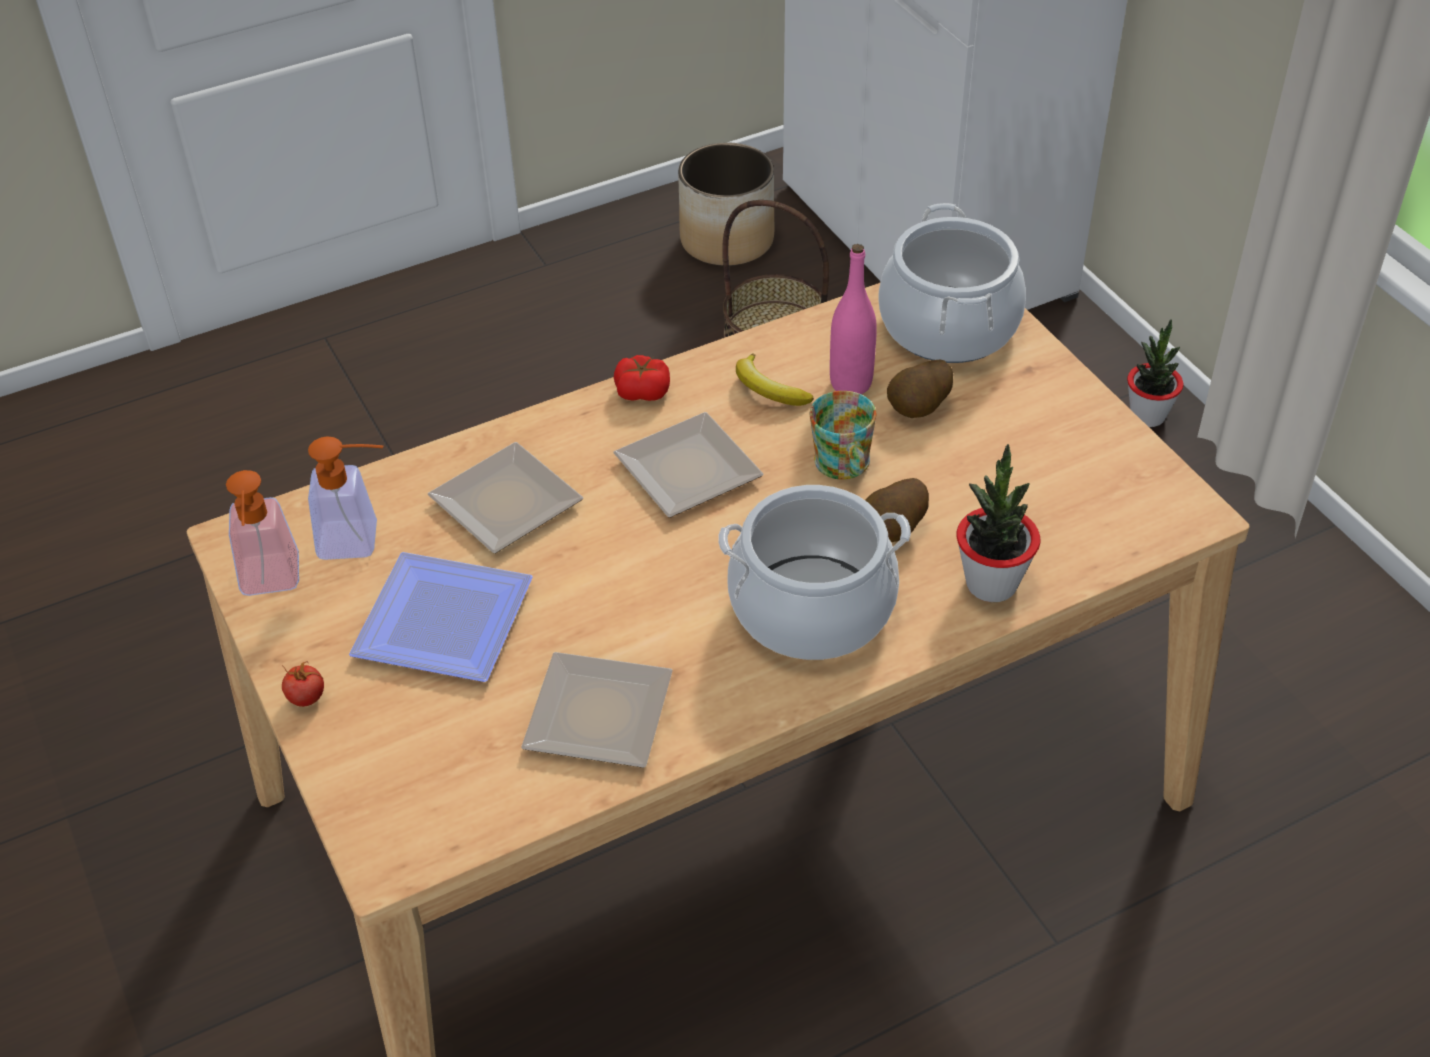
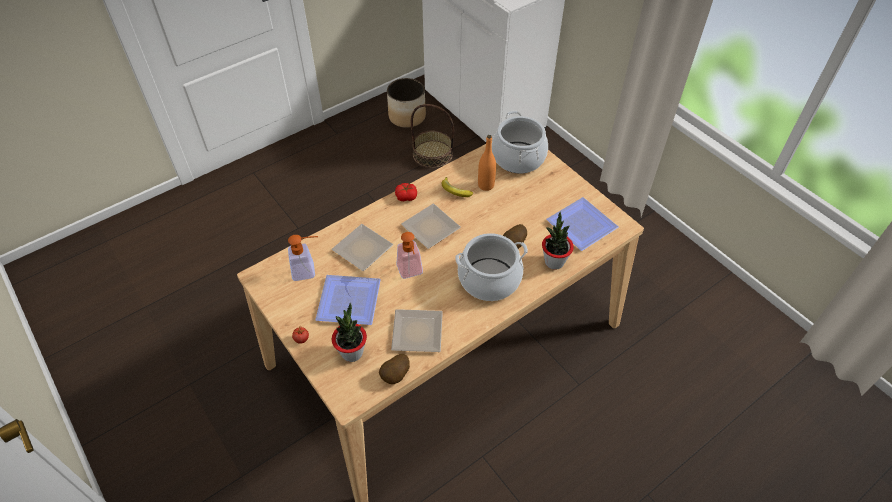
camera: 10 degrees left, 5 degrees up
soap dispenser [226,470,299,596] -> soap dispenser moved to [396,232,423,279]
mug [810,391,876,480] -> none
pink bottle [830,244,877,394] -> orange bottle [478,135,496,191]
potato [887,360,953,418] -> potato moved to [379,354,410,384]
potted plant [1127,319,1183,427] -> potted plant moved to [332,303,367,362]
none -> plate [546,197,619,251]

